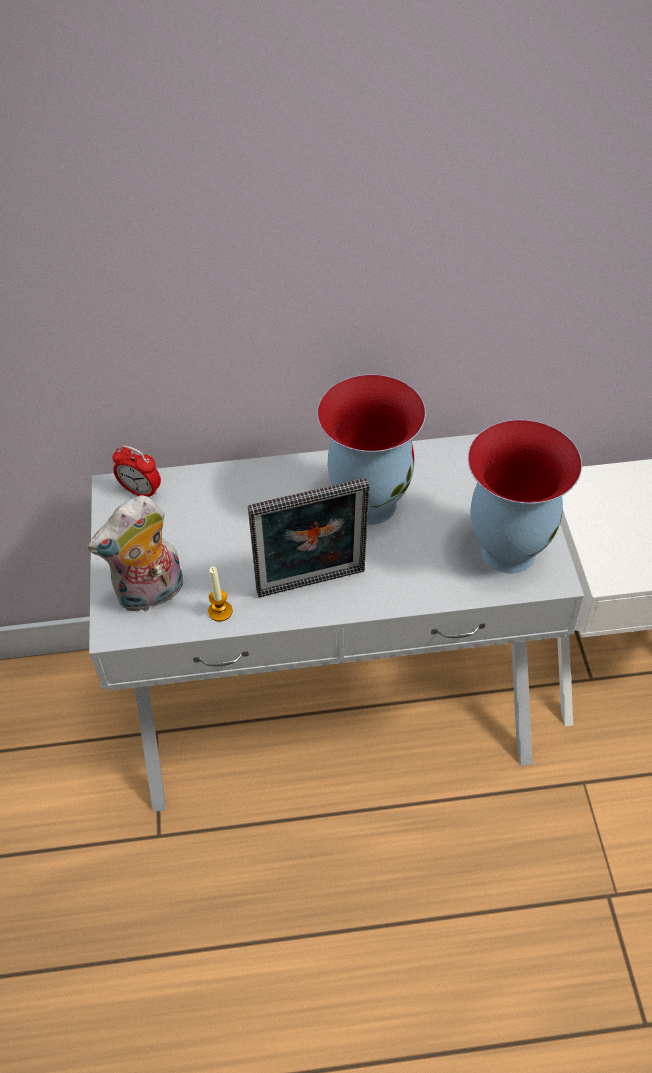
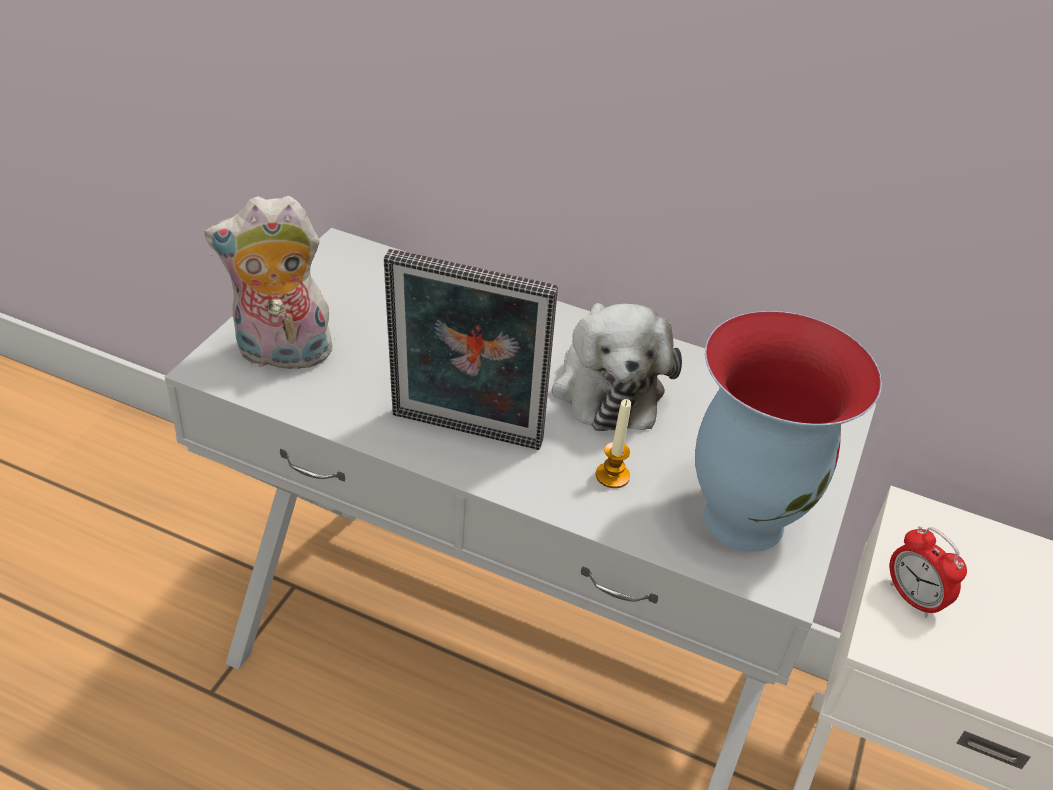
camera: 25 degrees right, 10 degrees down
alarm clock [112,445,161,499] -> alarm clock moved to [890,526,967,618]
candle [208,567,232,621] -> candle moved to [596,399,631,488]
vase [317,375,426,525] -> plush toy [552,303,682,431]

